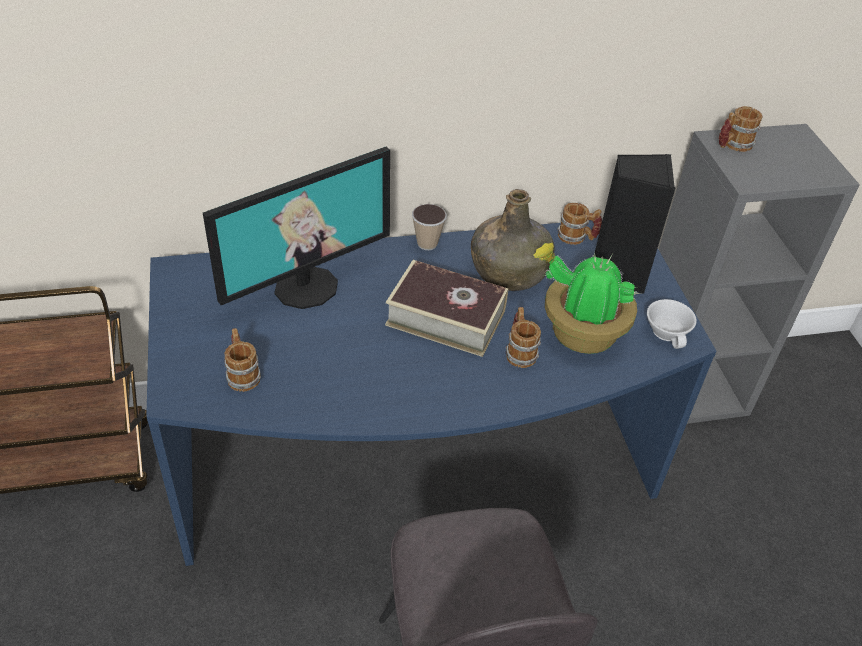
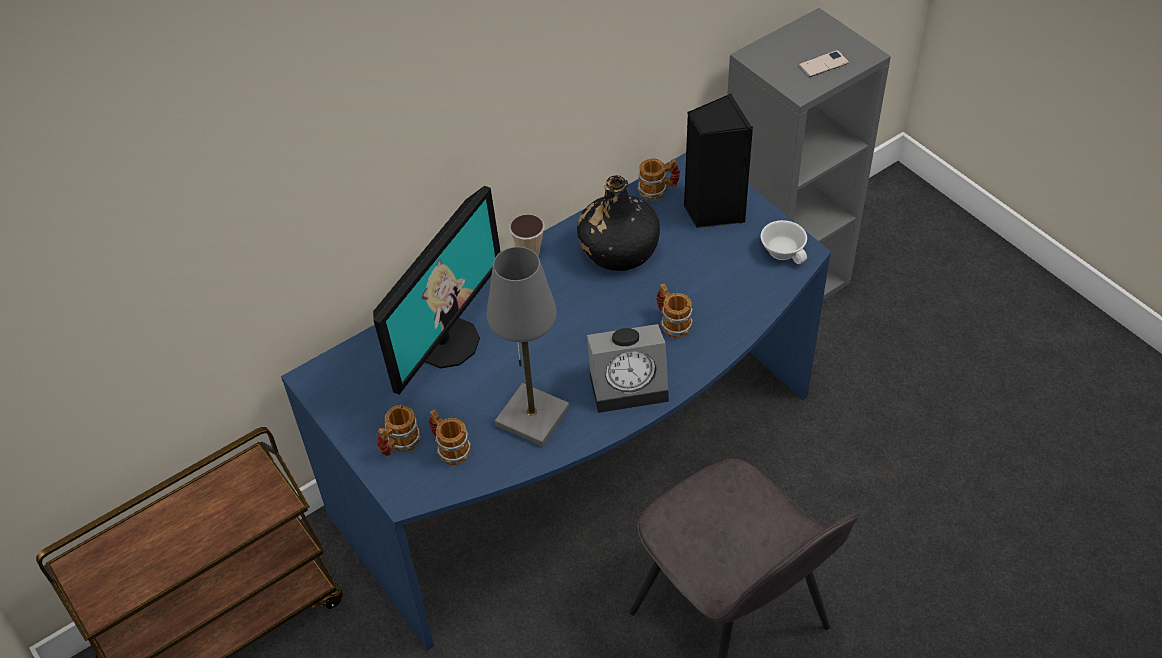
camera: 20 degrees left, 5 degrees up
book [385,260,508,357] -> none
green bottle [471,189,555,291] -> black bottle [577,175,660,271]
potted plant [533,243,641,354] -> none
mug [719,106,762,152] -> mug moved to [378,405,421,456]
none -> grey table lamp [487,247,569,447]
none -> alarm clock [587,324,669,413]
none -> phone [798,50,850,77]

